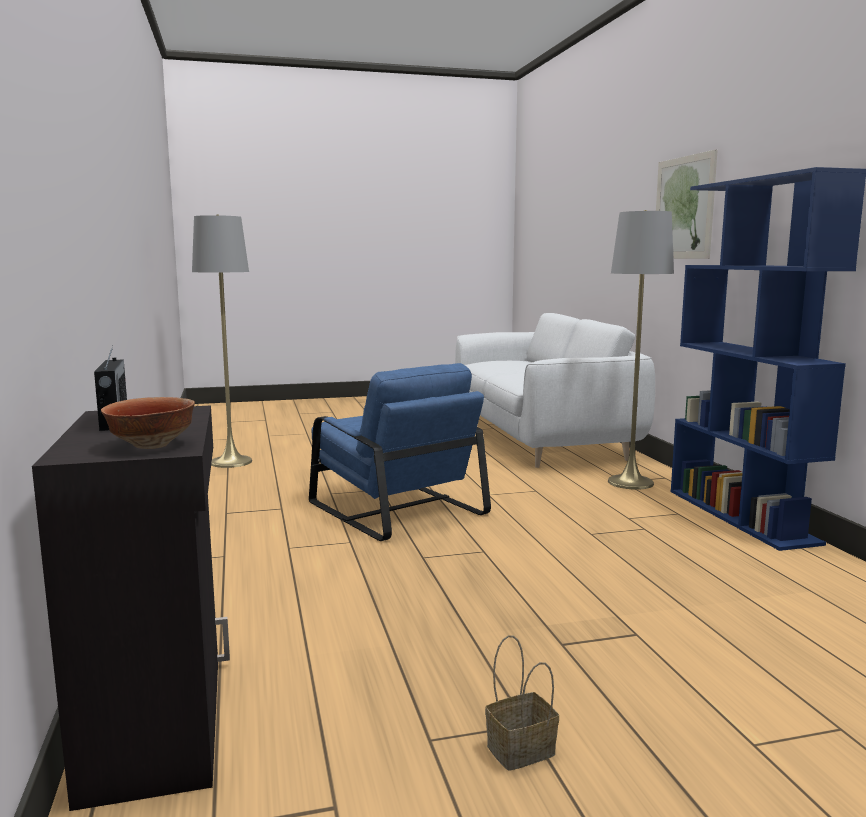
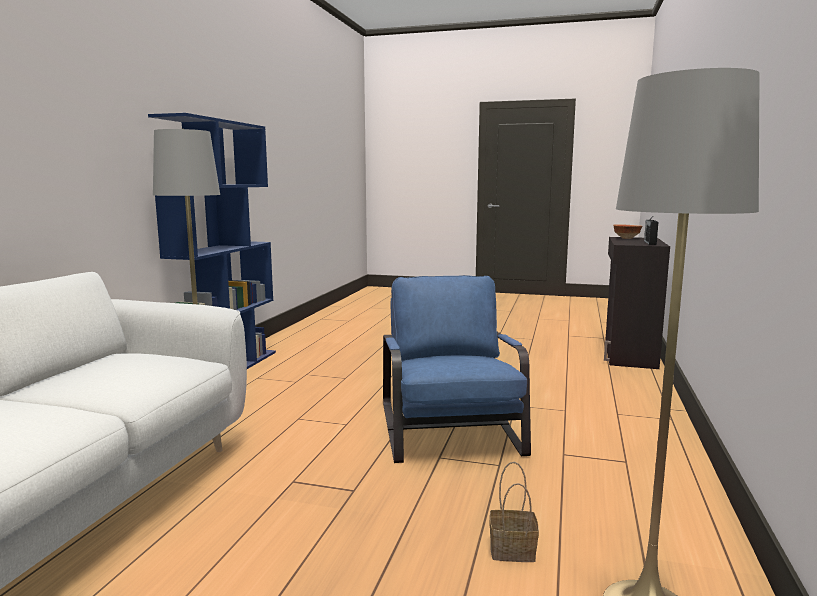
camera: 150 degrees left, 0 degrees up
basket [485,635,559,771] -> basket moved to [489,462,539,562]
picture [656,150,718,259] -> none

